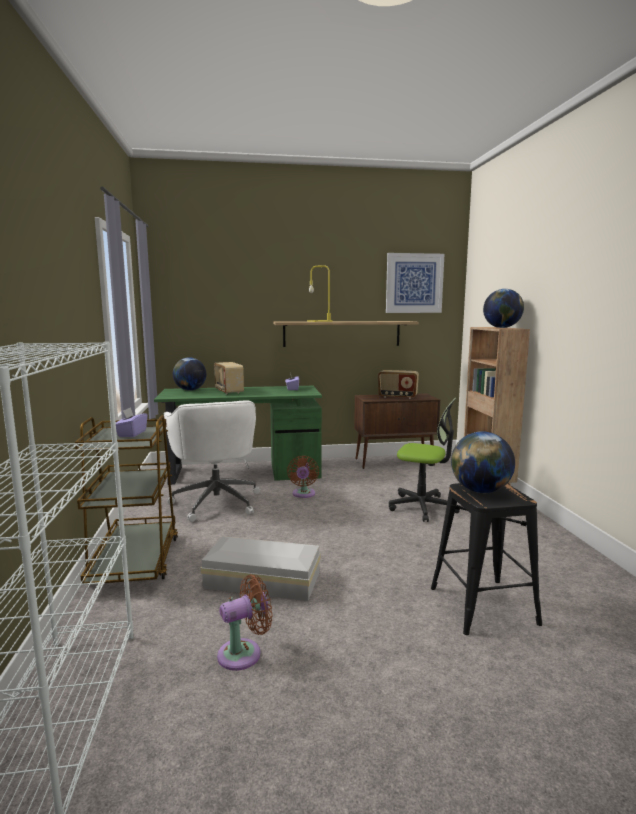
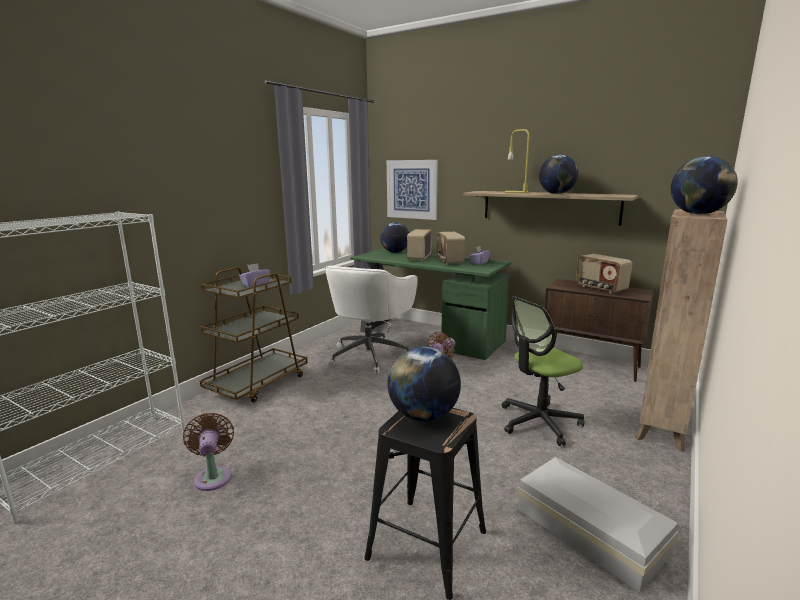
camera: 40 degrees right, 5 degrees up
white storage box [200,536,321,601] -> white storage box moved to [517,457,678,592]
brown fan [217,574,273,671] -> brown fan turned 120 degrees counterclockwise [183,413,234,491]
picture [386,253,444,313] -> picture moved to [387,160,438,220]
office chair [389,398,460,522] -> office chair turned 90 degrees clockwise [502,296,585,446]
none -> radio [437,232,465,265]
none -> globe [539,155,579,194]

